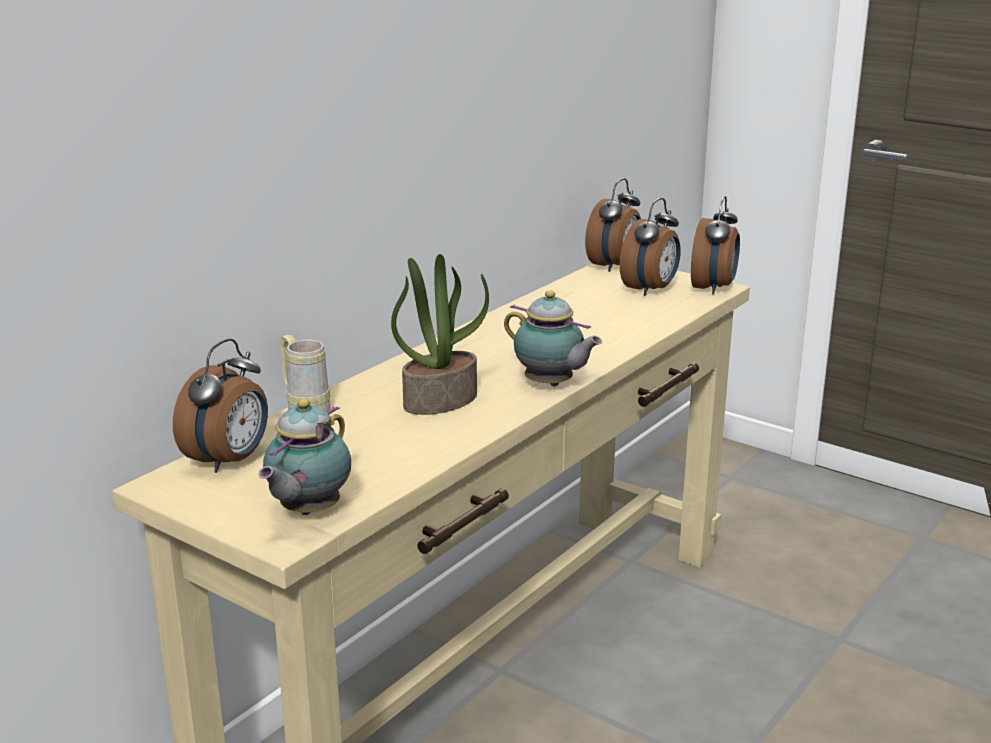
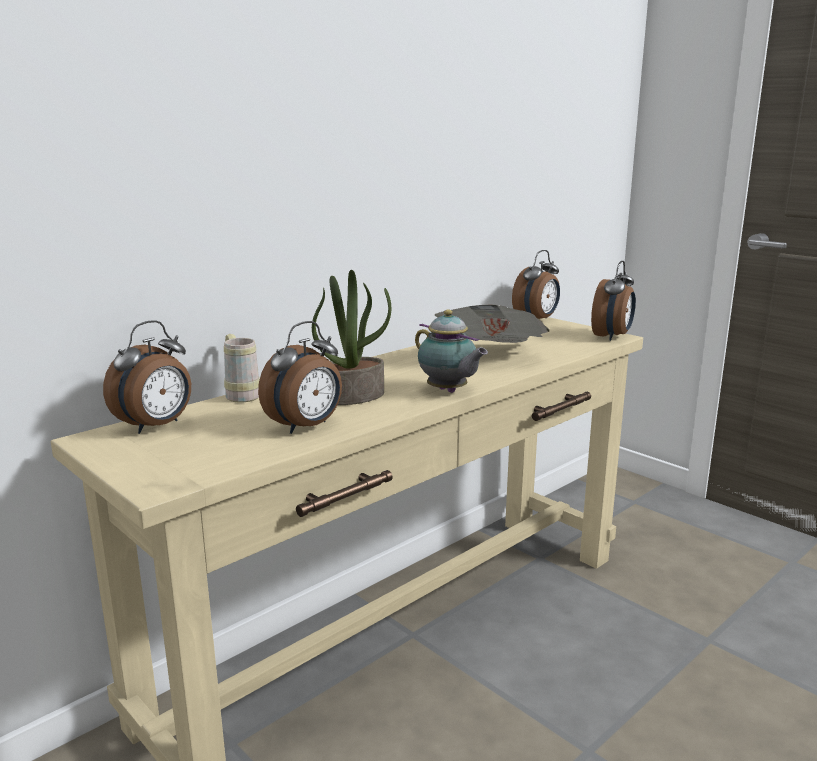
camera: 10 degrees right, 5 degrees down
teapot [258,399,351,515] -> none
alarm clock [620,198,681,296] -> alarm clock moved to [258,321,342,434]
none -> newspaper [435,305,550,343]

